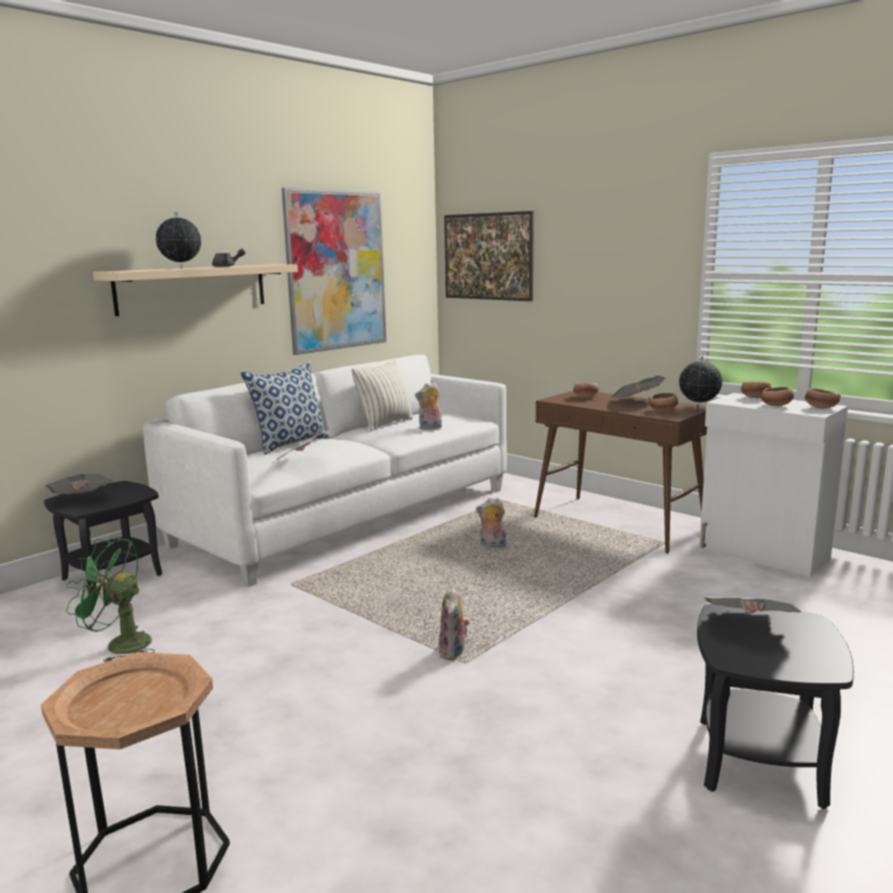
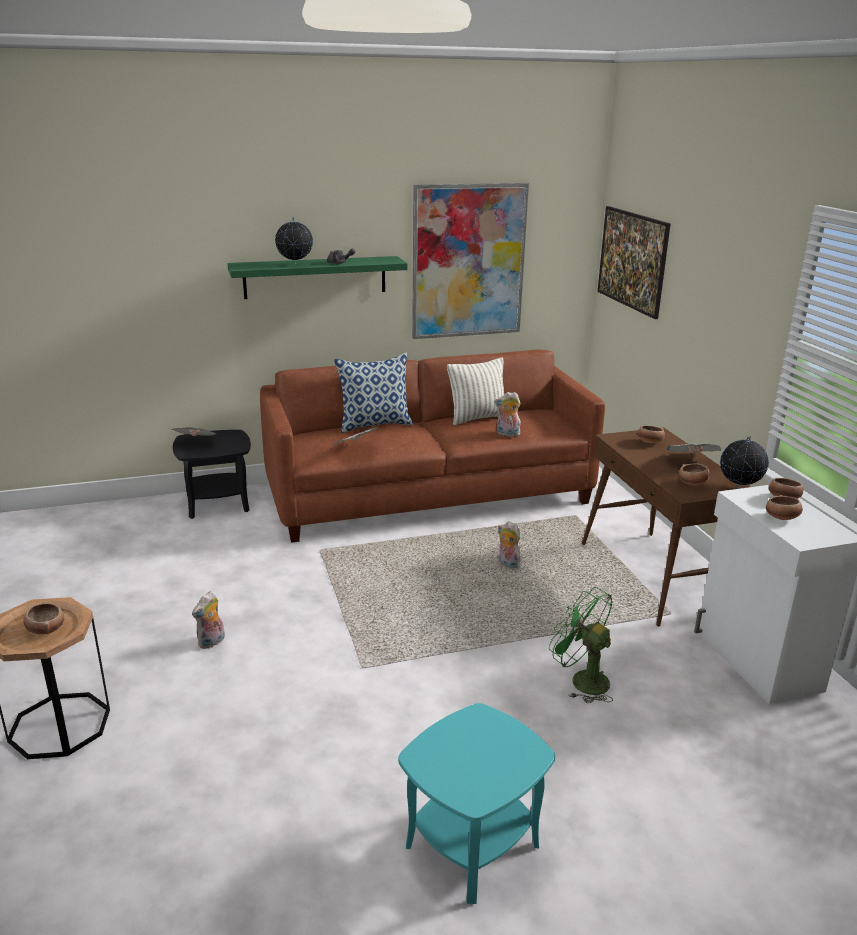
camera: 30 degrees right, 10 degrees up
green fan [66,537,155,662] -> green fan moved to [549,587,613,703]
beige shelf [93,264,298,316] -> green shelf [227,256,408,299]
white sofa [143,355,507,587] -> brown sofa [260,350,605,543]
plush toy [439,586,470,660] -> plush toy moved to [192,591,225,649]
black side table [697,604,854,809] -> turquoise side table [398,703,555,905]
newspaper [702,596,801,614] -> none
bowl [805,389,841,409] -> bowl moved to [24,603,64,635]

